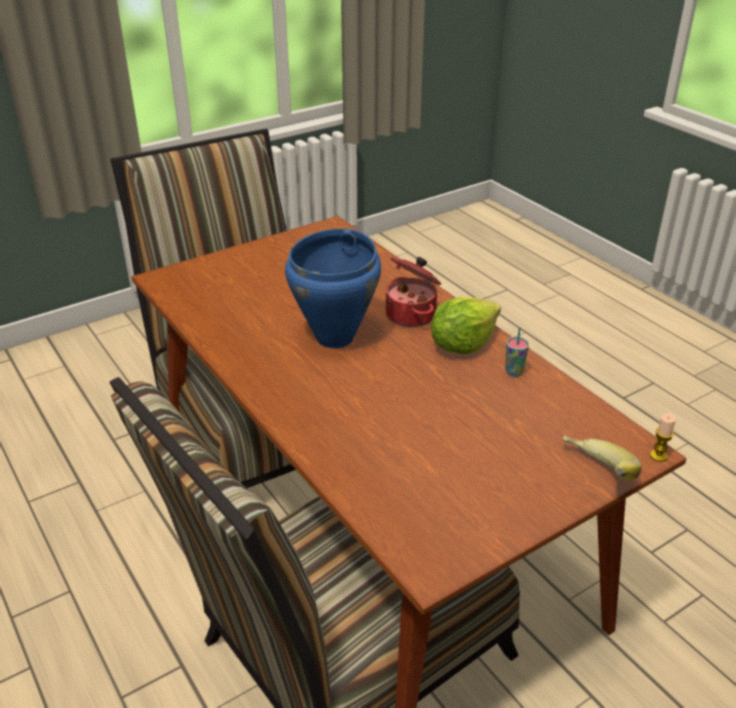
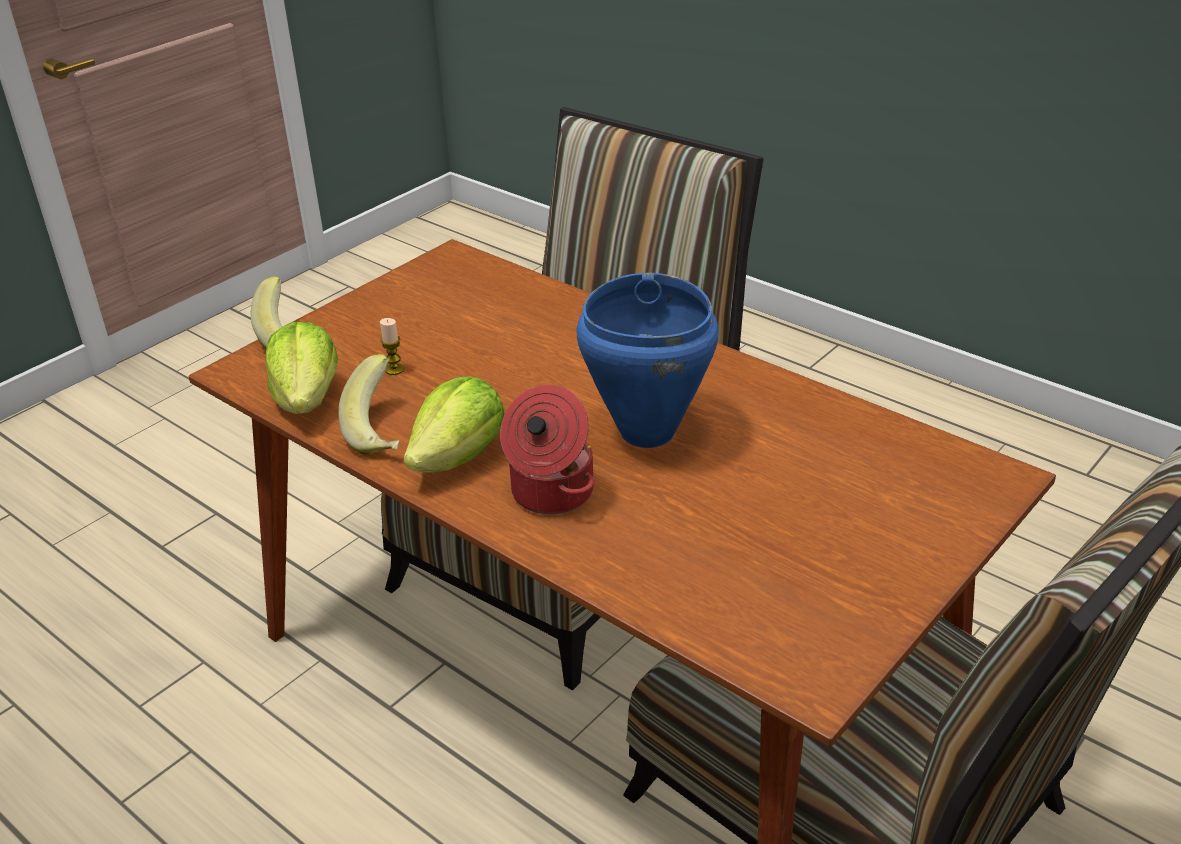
camera: 165 degrees right, 0 degrees up
cup [505,327,529,377] -> banana [338,354,400,454]
candle [650,413,676,462] -> candle moved to [380,318,404,375]
none -> lettuce [265,322,338,414]

